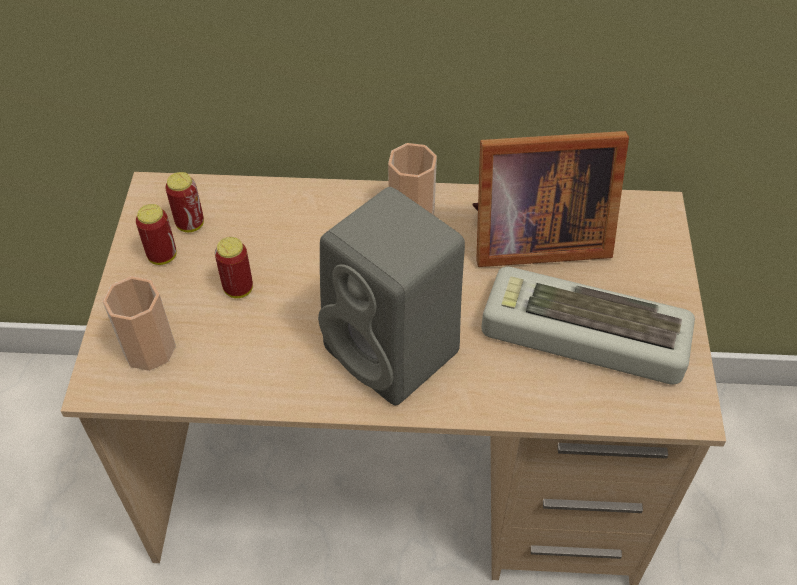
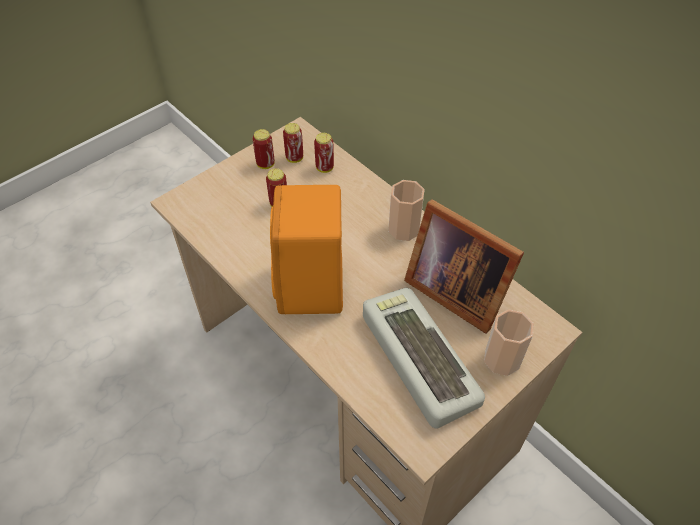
camera: 45 degrees right, 0 degrees up
cup [103,276,176,371] -> cup moved to [484,309,534,376]
grey speaker [318,187,465,406] -> orange speaker [270,185,343,314]
none -> can [314,133,334,173]

